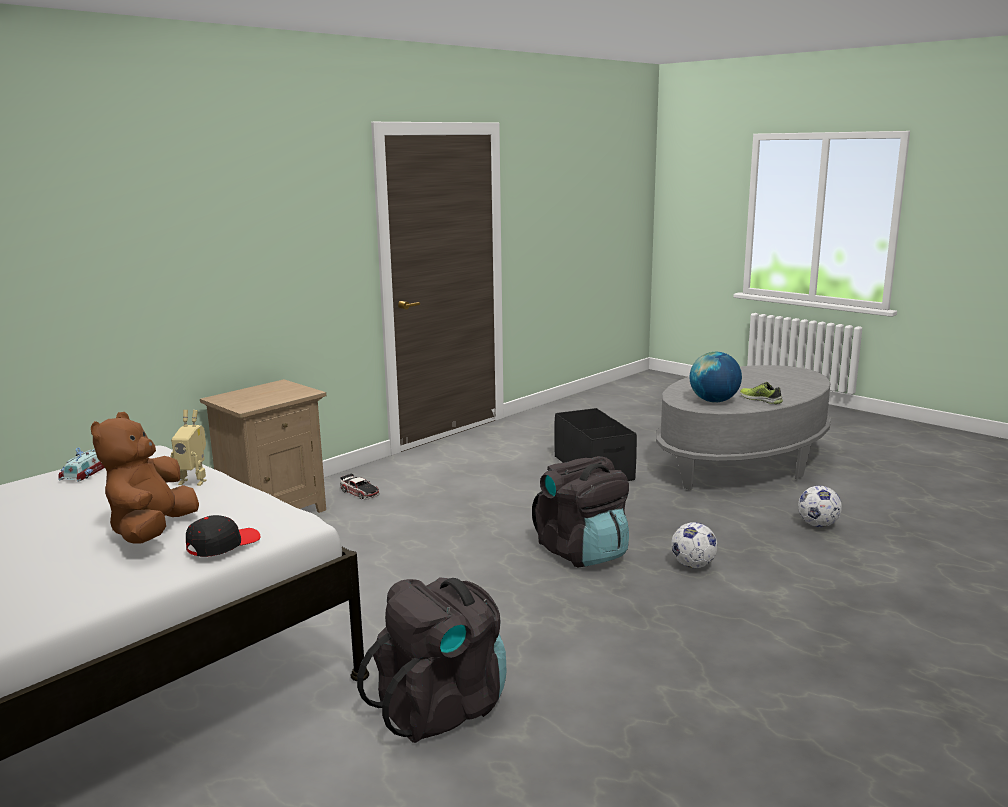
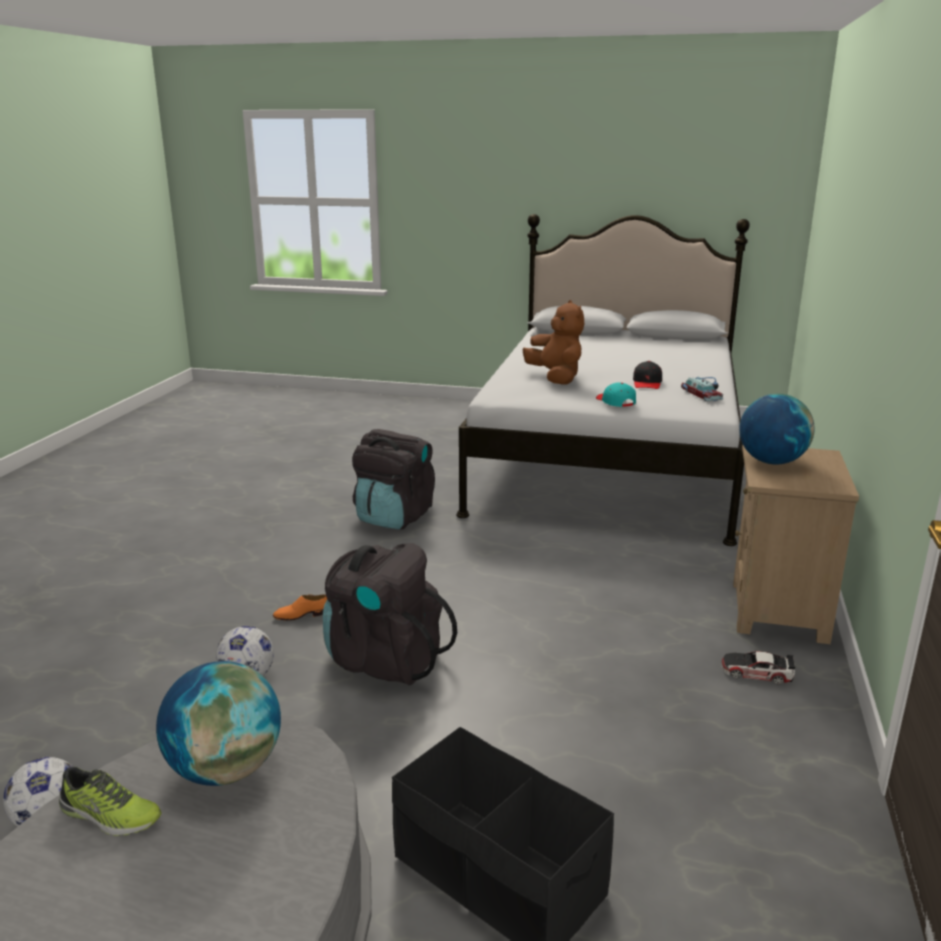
camera: 150 degrees right, 5 degrees up
toy robot [170,410,206,486] -> turquoise cap [596,383,636,407]
black cap [186,515,260,557] -> black cap moved to [633,361,662,389]
none -> orange shoe [273,594,327,621]
none -> globe [739,394,815,465]

